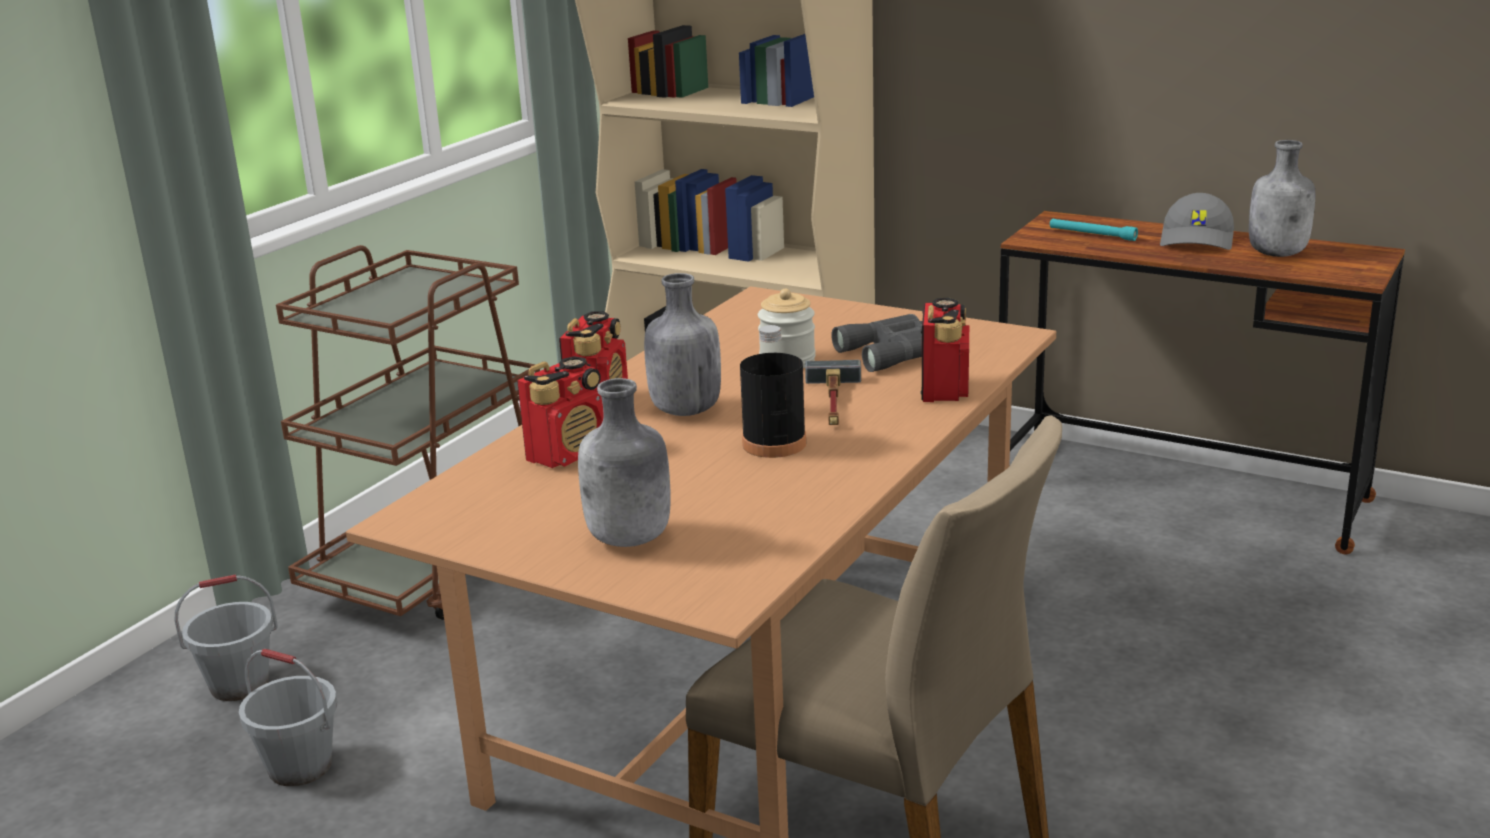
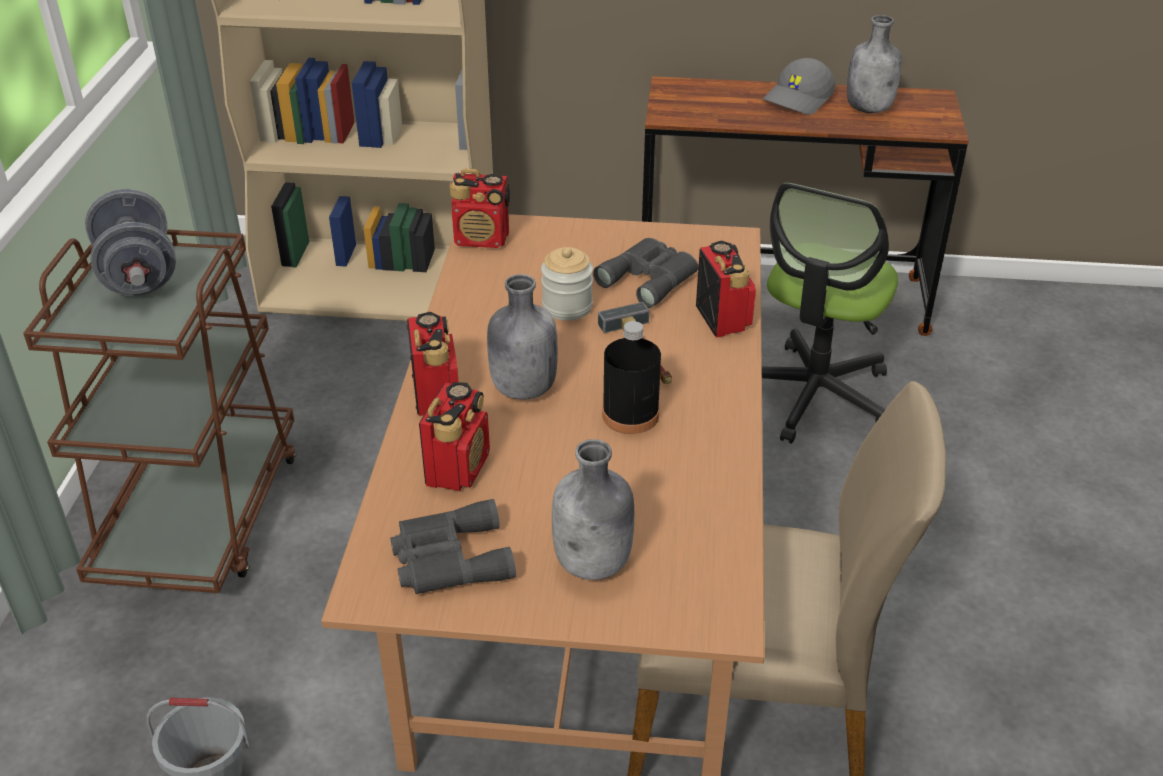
camera: 25 degrees left, 15 degrees up
grey bucket [175,574,278,701] -> none
turquoise flashlight [1050,219,1138,241] -> none
grey cap [1160,193,1234,250] -> grey cap turned 45 degrees clockwise [763,58,835,115]
none -> grey dumbbell [85,189,176,296]
none -> grey binoculars [390,499,516,594]
none -> radio [450,169,510,248]
none -> office chair [762,183,898,444]

